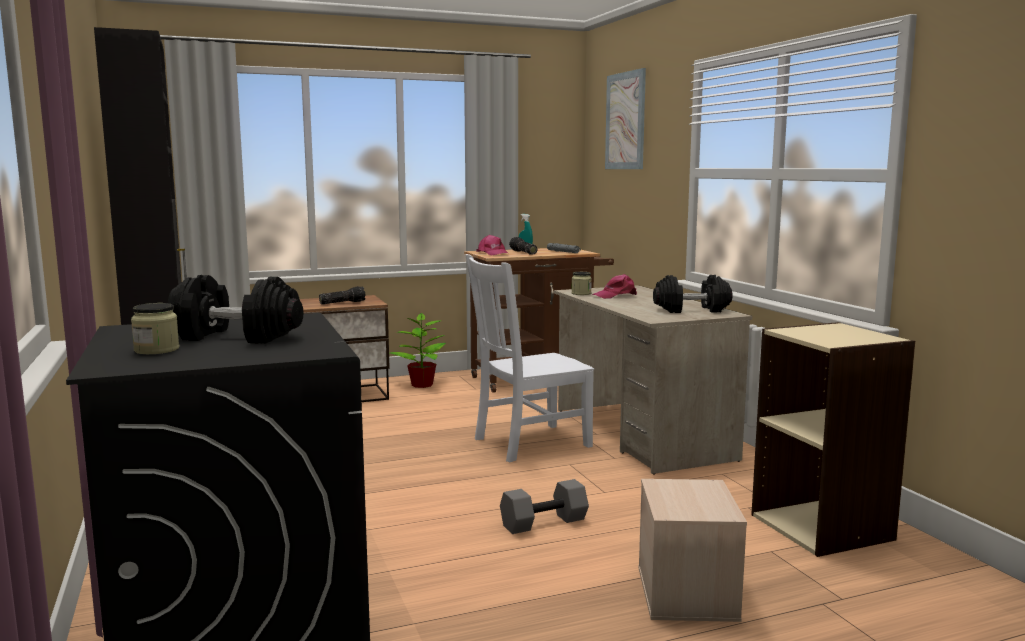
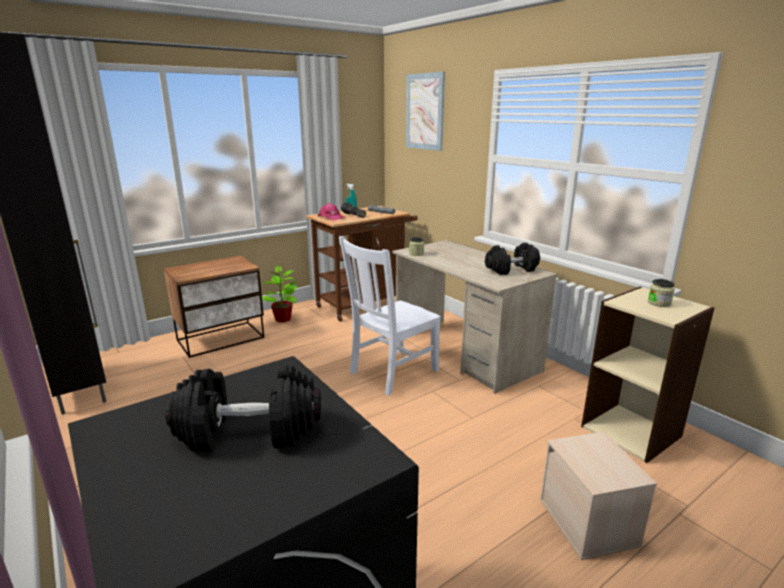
camera: 15 degrees left, 10 degrees up
jar [131,303,179,354] -> jar moved to [648,279,675,307]
flashlight [319,286,366,305] -> none
grey dumbbell [500,479,589,534] -> none
pink cap [592,274,637,299] -> none

